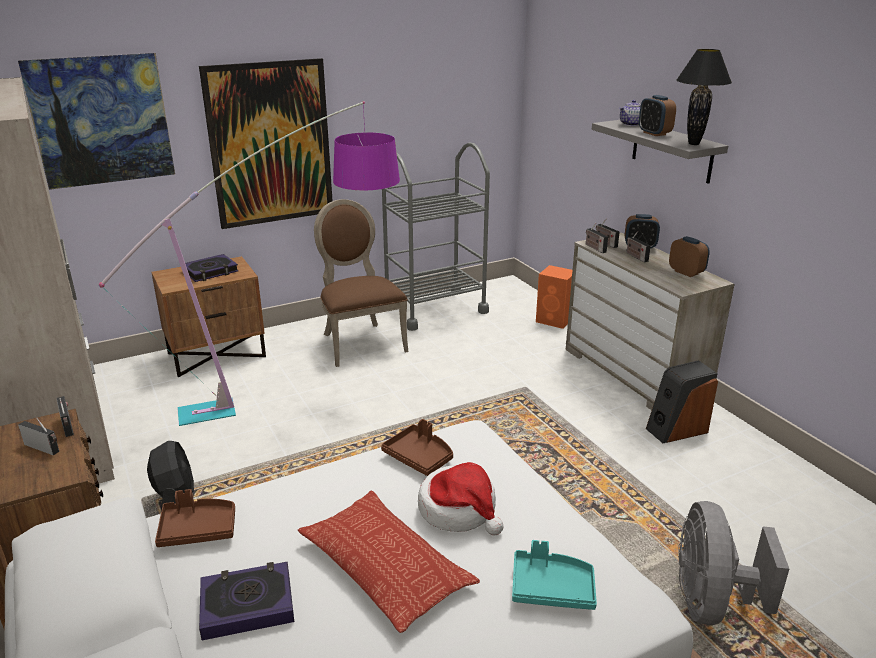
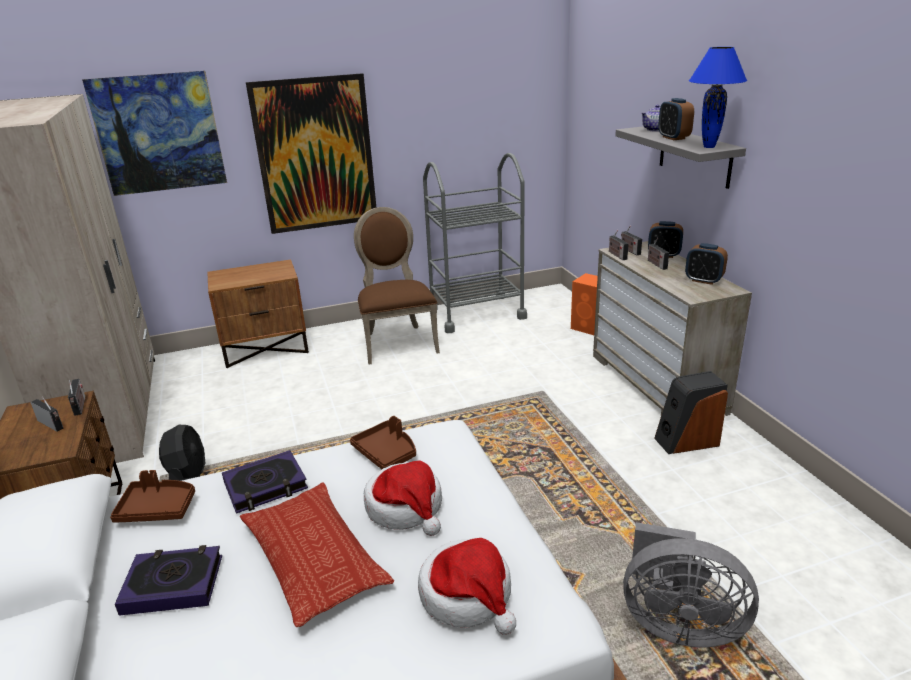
camera: 10 degrees right, 0 degrees up
floor lamp [99,101,400,426] -> none
book [185,254,239,282] -> book moved to [222,450,308,514]
turquoise tray [512,540,597,610] -> hat [418,538,516,635]
alarm clock [669,236,710,277] -> alarm clock turned 150 degrees clockwise [685,243,728,285]
black table lamp [676,49,732,145] -> blue table lamp [689,47,747,148]
grey fan [678,501,789,625] -> grey fan turned 90 degrees counterclockwise [623,522,759,648]

